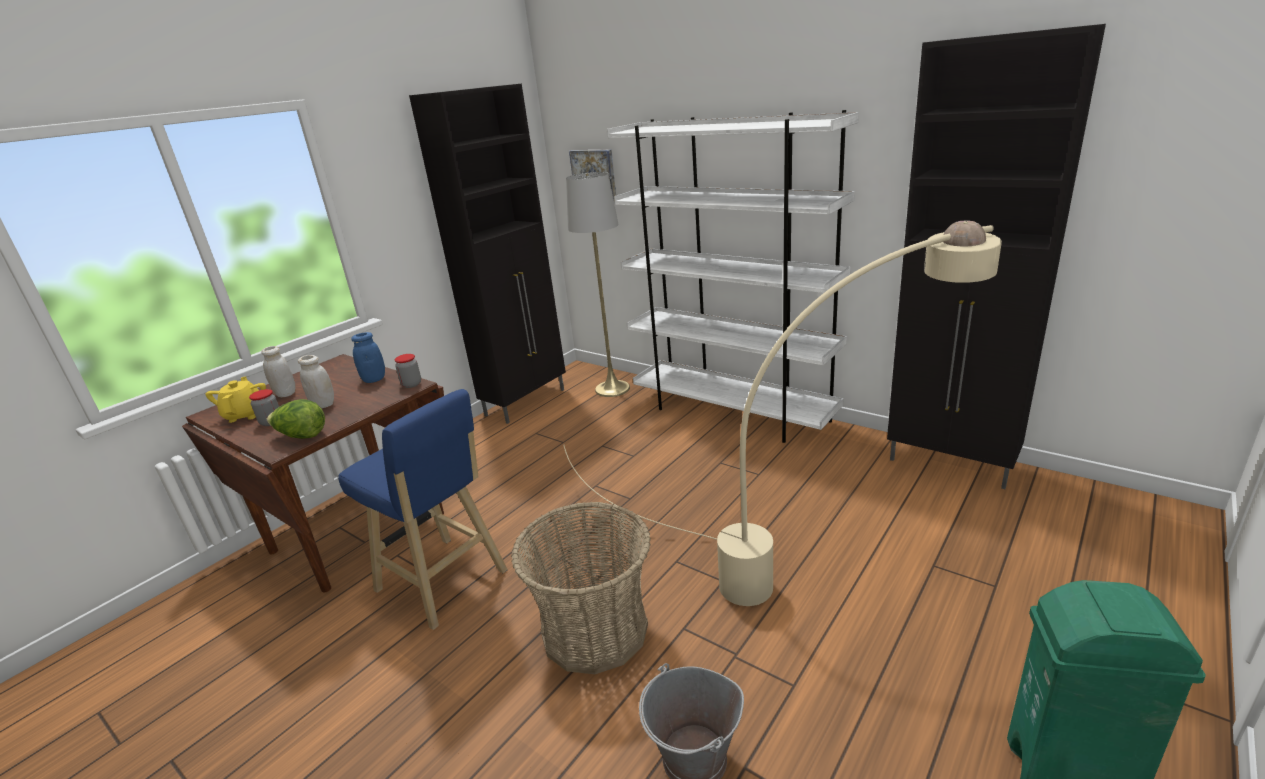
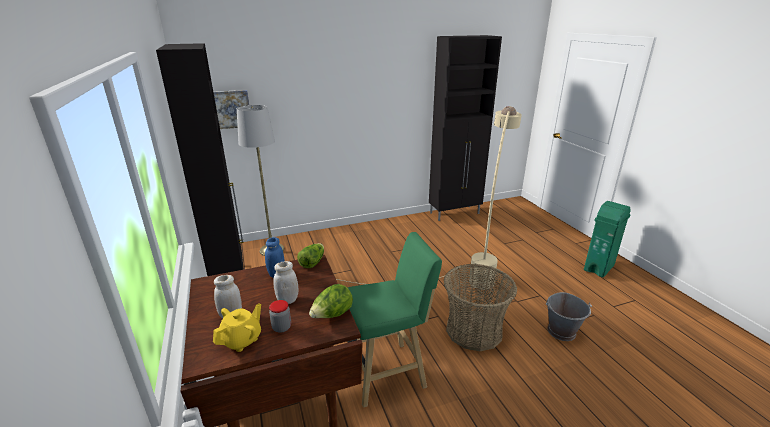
camera: 60 degrees left, 0 degrees up
yellow teapot [206,376,266,423] -> yellow teapot turned 105 degrees clockwise [213,303,261,352]
blue stool [338,389,508,630] -> green stool [347,232,442,408]
jar [395,354,421,388] -> lettuce [297,243,324,268]
white bookcase [607,110,859,443] -> none

